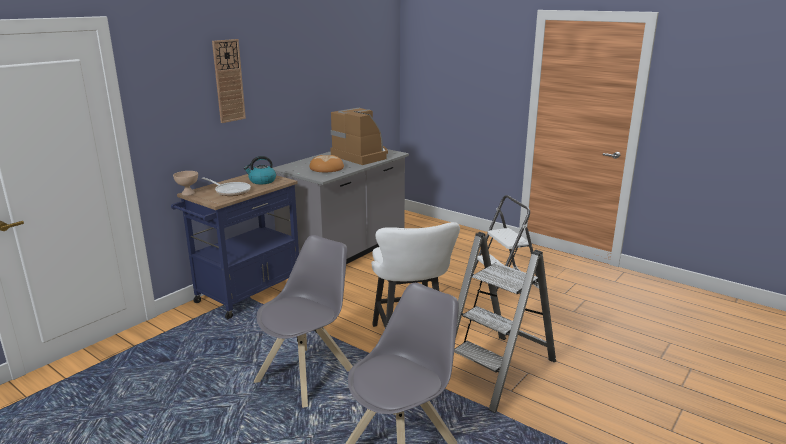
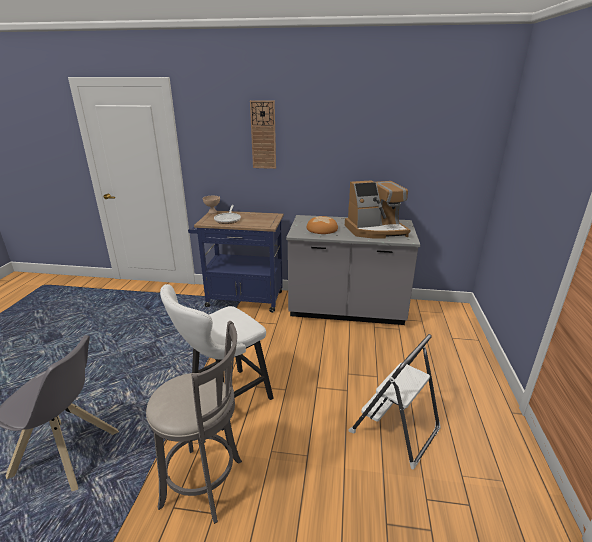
camera: 60 degrees right, 5 degrees up
kettle [244,156,276,184] -> none
grey chair [253,235,353,408] -> none
coffee machine [330,108,388,165] -> coffee machine turned 60 degrees clockwise [345,180,411,239]
grey step ladder [454,232,556,413] -> grey stool [146,321,242,524]

